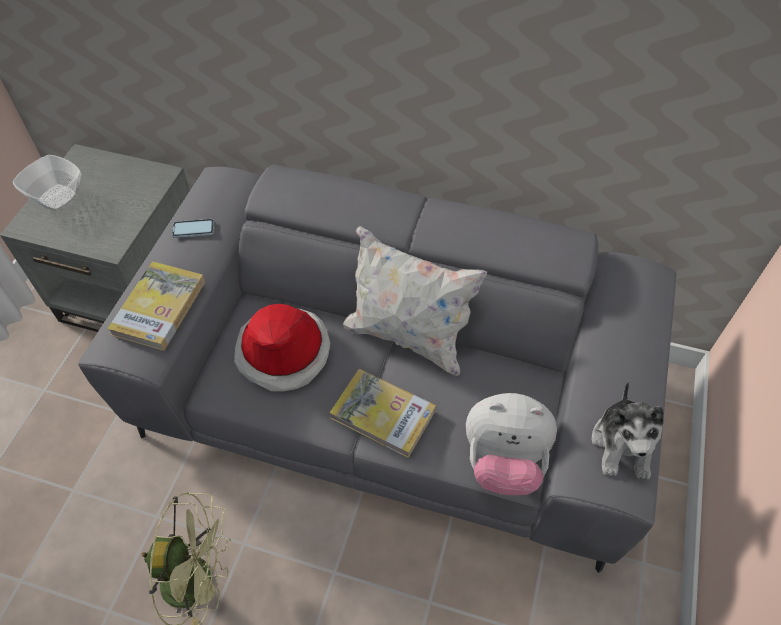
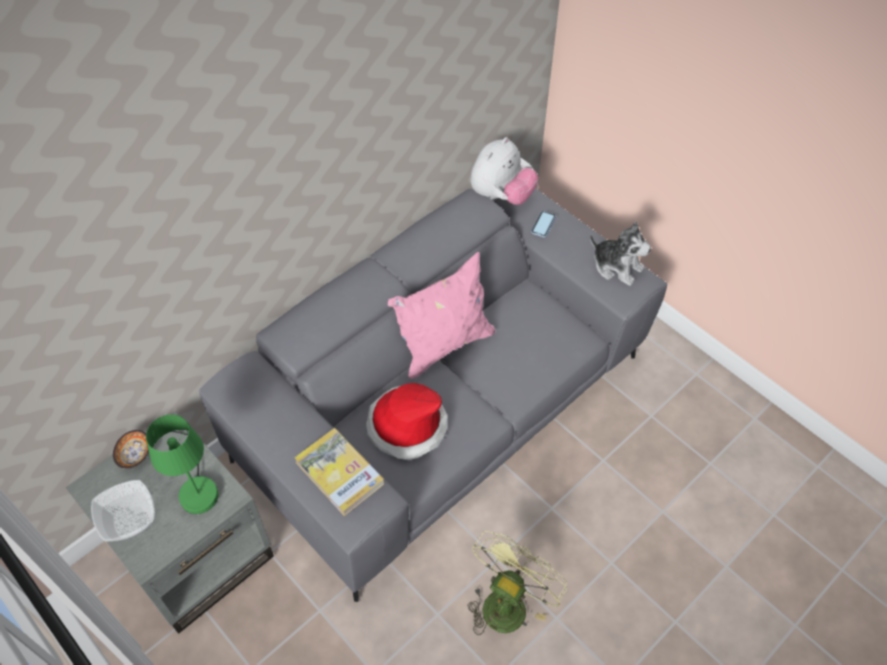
camera: 60 degrees left, 0 degrees up
phone [172,219,214,238] -> phone moved to [531,211,556,237]
book [330,369,436,458] -> none
white pillow [343,226,487,376] -> pink pillow [388,252,496,379]
plush toy [466,393,557,495] -> plush toy moved to [470,137,538,205]
none -> bowl [113,430,149,469]
none -> green table lamp [146,415,219,514]

